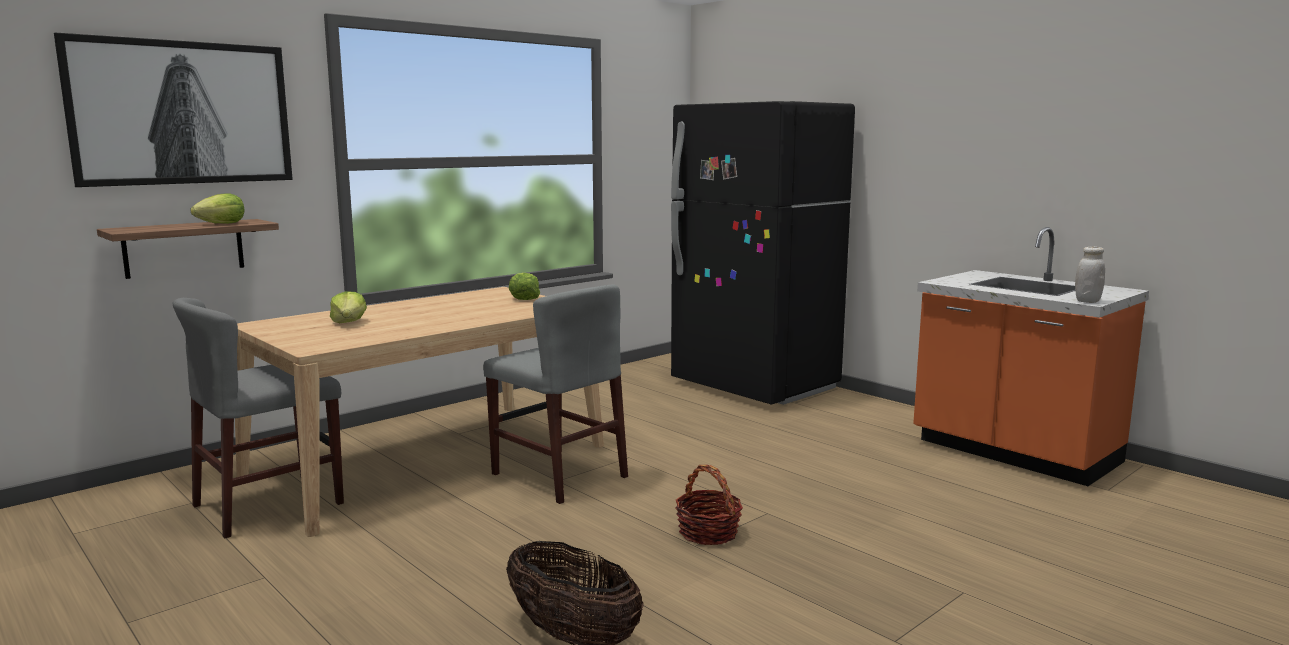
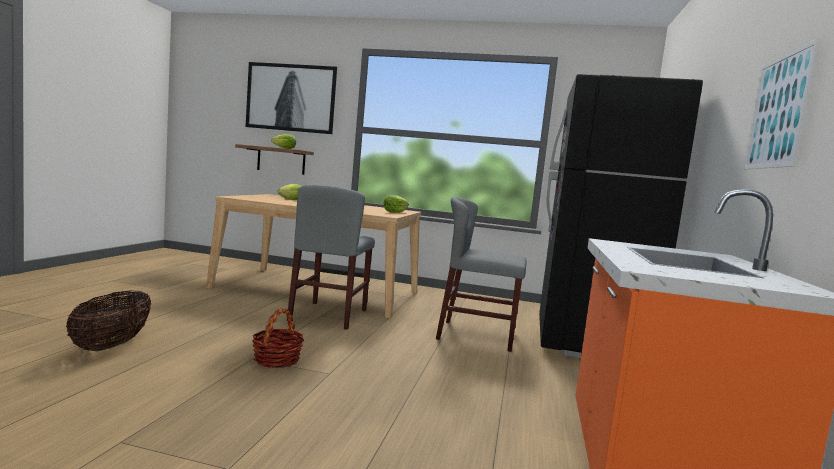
camera: 55 degrees right, 5 degrees down
grey chair [173,298,344,538] -> grey chair moved to [436,197,527,352]
white jar [1075,247,1105,303] -> none
none -> picture [743,38,820,169]

